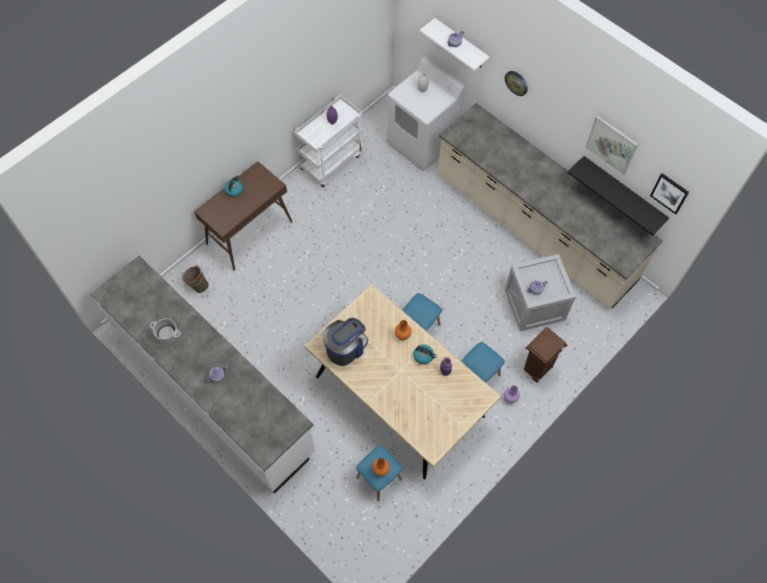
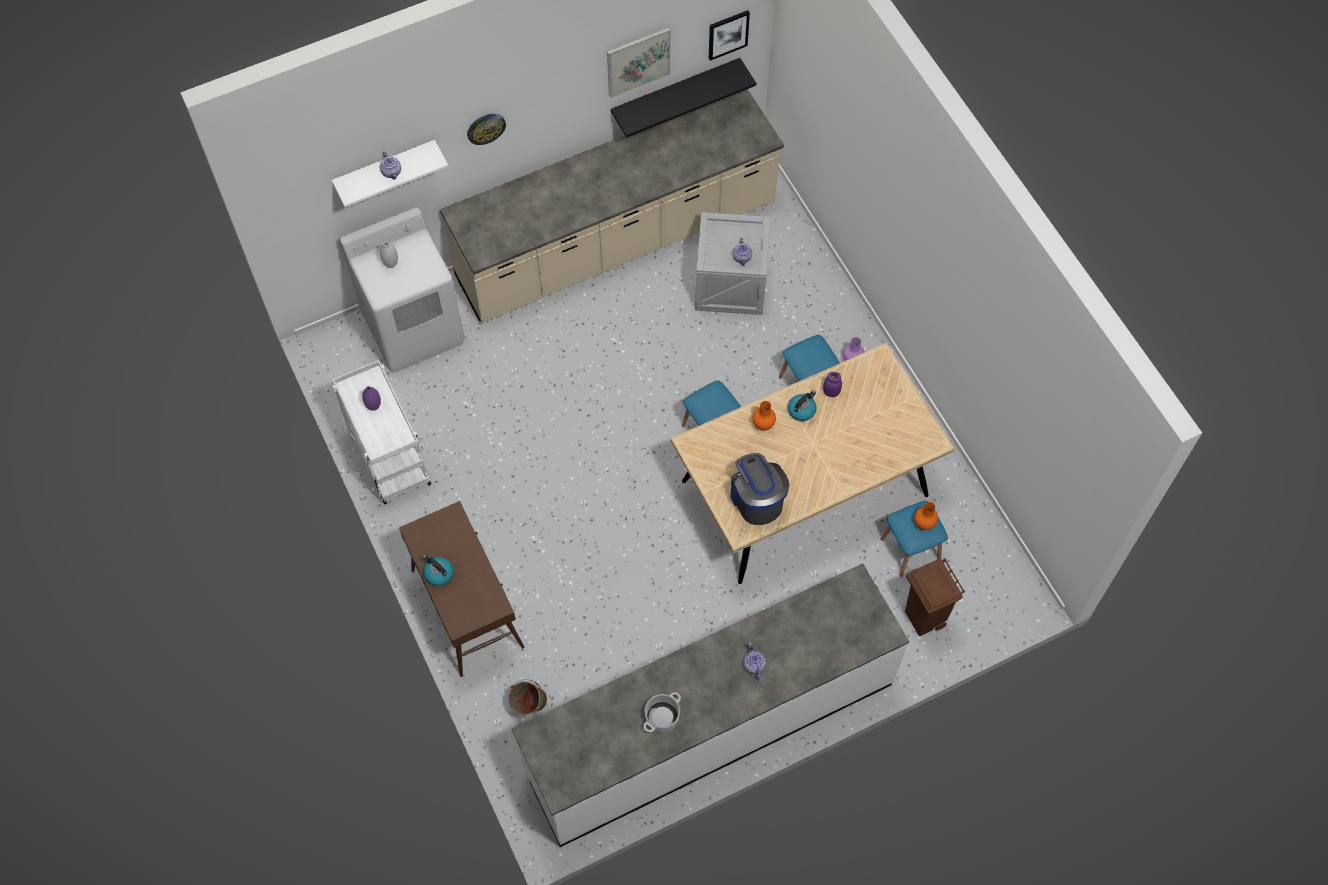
camera: 70 degrees left, 0 degrees up
brown trash can [524,327,567,383] -> brown trash can moved to [905,558,965,636]

